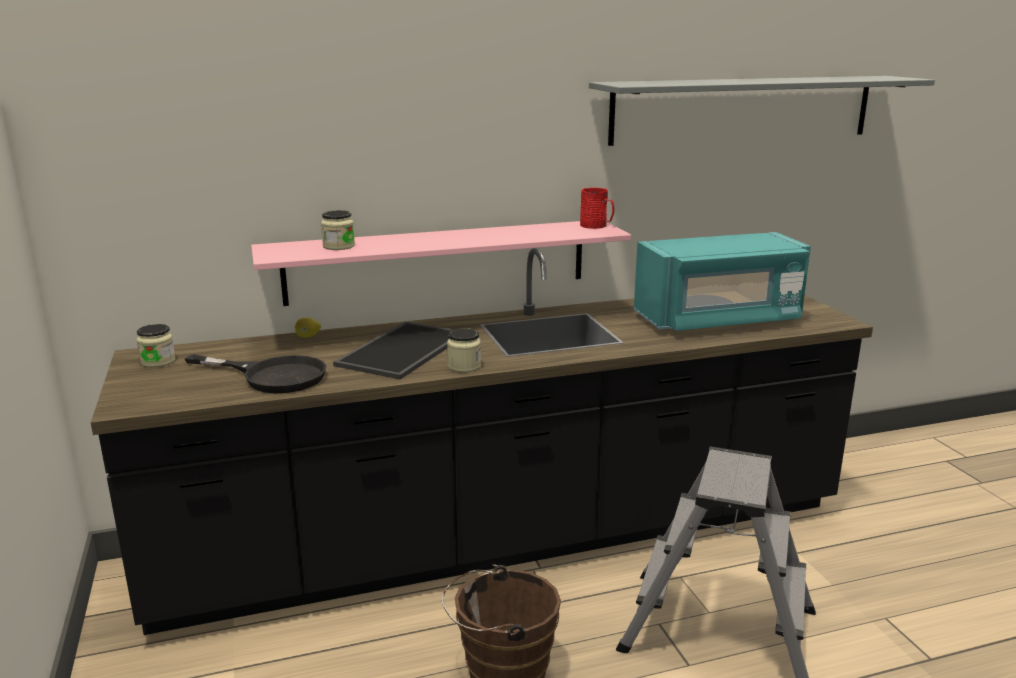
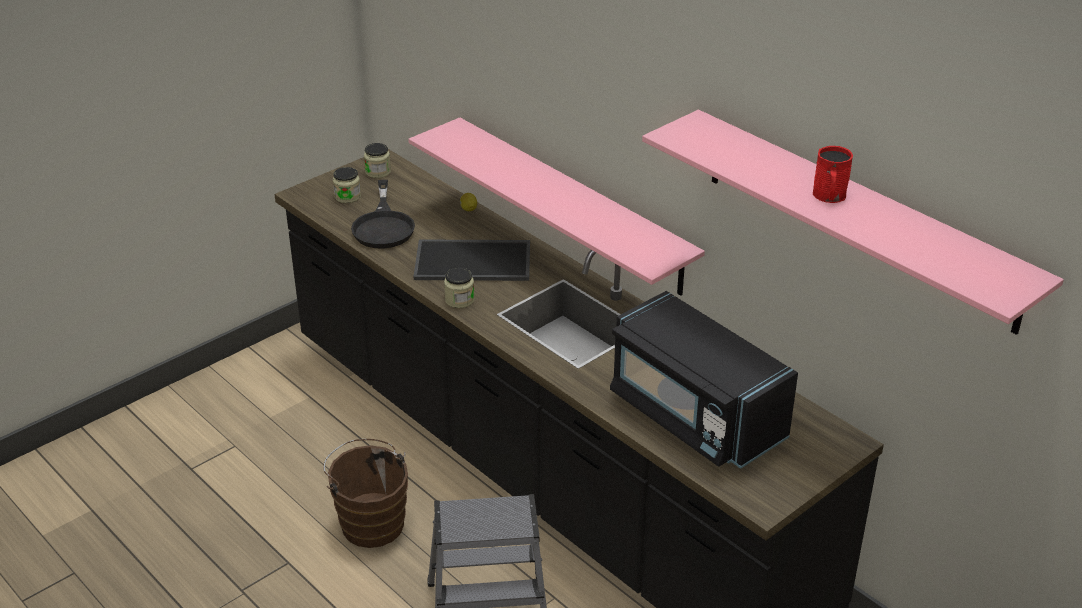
camera: 65 degrees right, 15 degrees up
jar [321,210,355,250] -> jar moved to [333,167,361,203]
red mug [580,187,614,229] -> red mug moved to [813,146,853,203]
grey shelf [589,76,935,146] -> pink shelf [642,110,1064,335]
turquoise microwave [634,232,811,331] -> black microwave [610,291,798,469]

